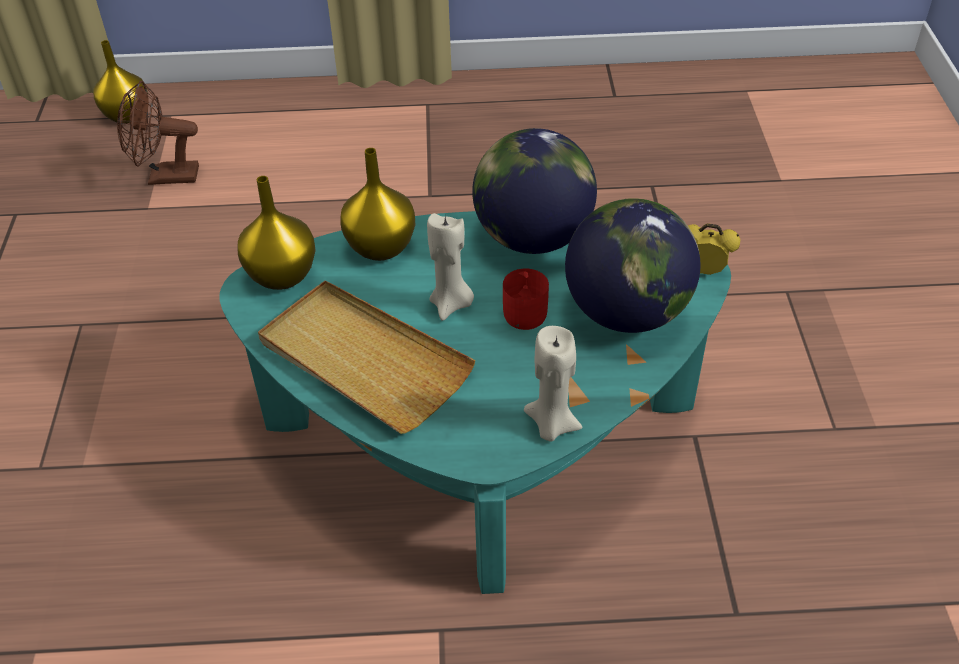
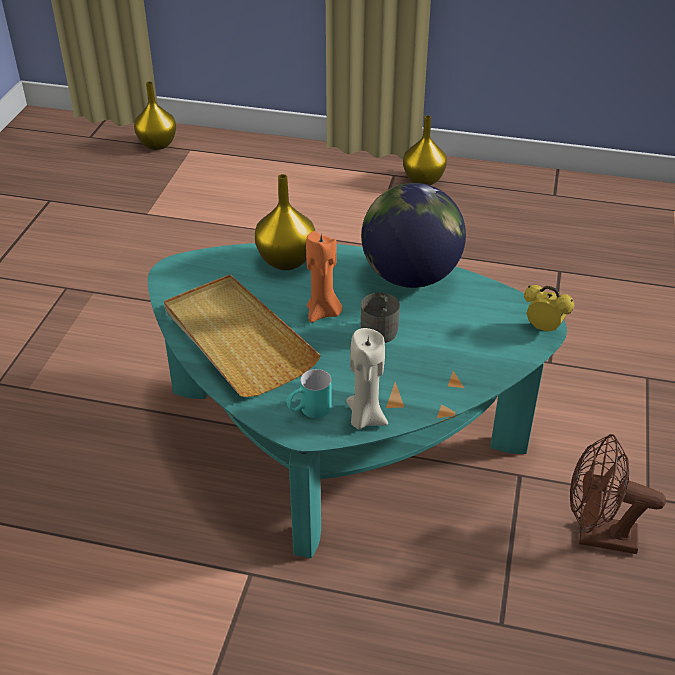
camera: 15 degrees right, 5 degrees down
brown fan [117,81,199,185] -> brown fan moved to [570,434,666,554]
yellow vase [237,176,316,290] -> yellow vase moved to [403,115,447,185]
beige candle [427,213,474,321] -> orange candle [306,231,343,323]
red mug [503,268,549,330] -> grey mug [361,292,400,343]
globe [565,198,700,333] -> none
none -> turquoise mug [286,369,332,418]

